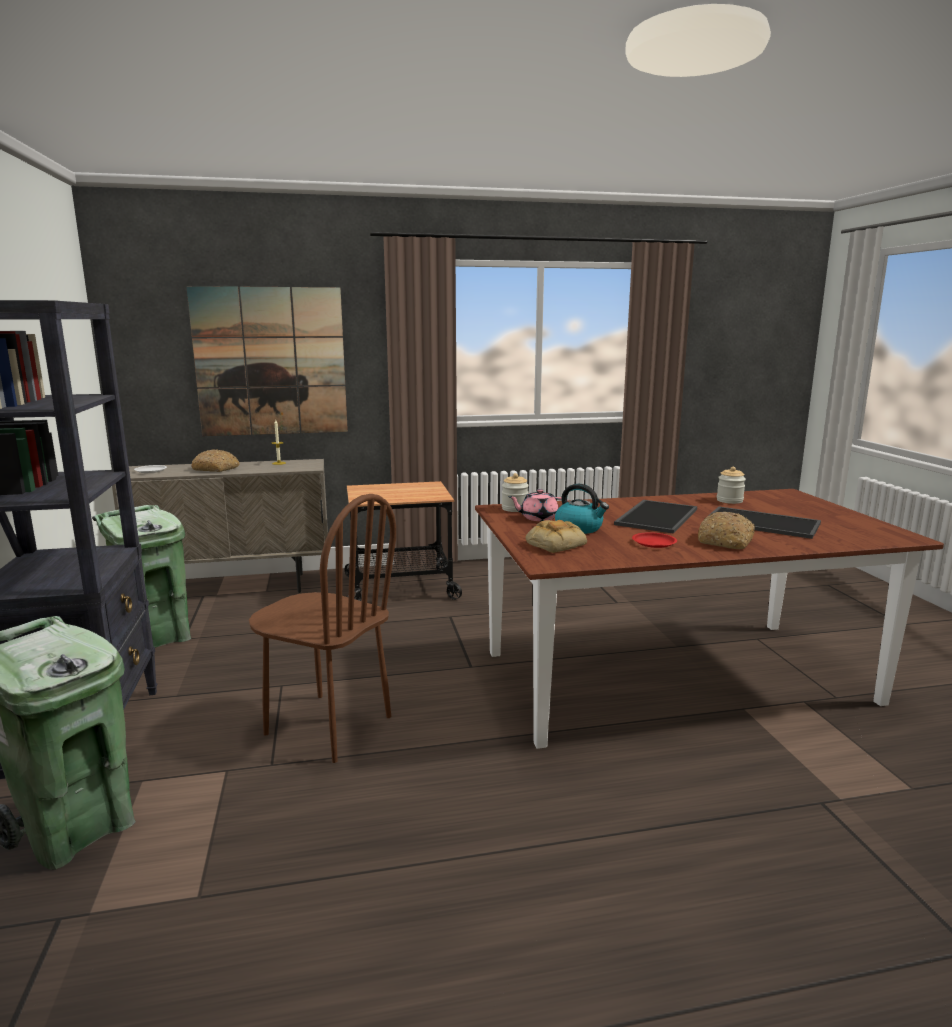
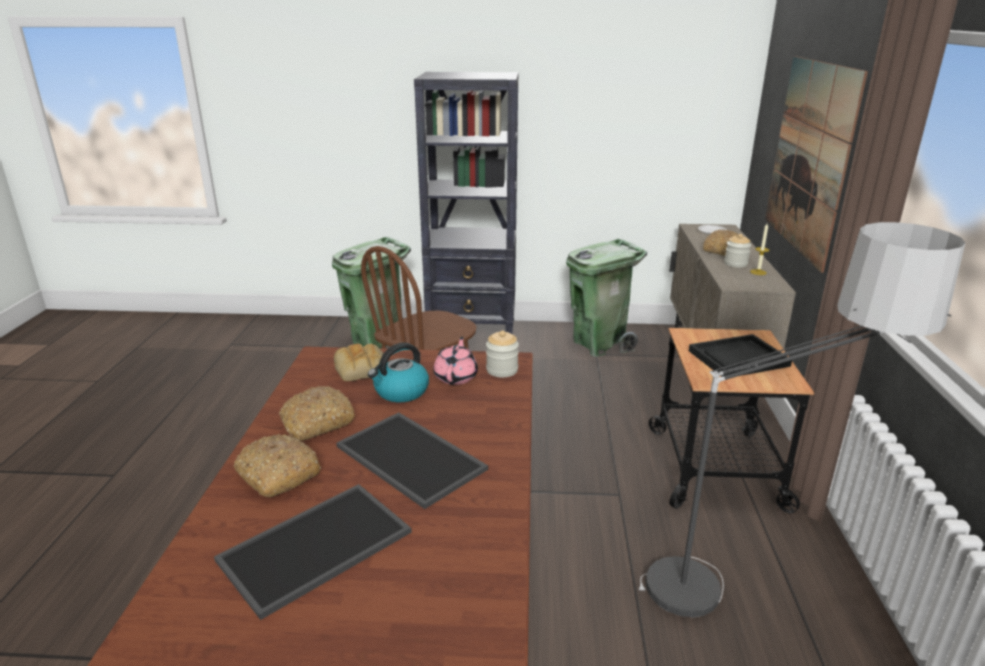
camera: 105 degrees right, 10 degrees up
red plate [632,532,677,548] -> bread [279,386,355,441]
jar [717,467,746,504] -> jar moved to [724,234,751,268]
none -> floor lamp [639,222,965,618]
none -> black tray [689,334,792,377]

